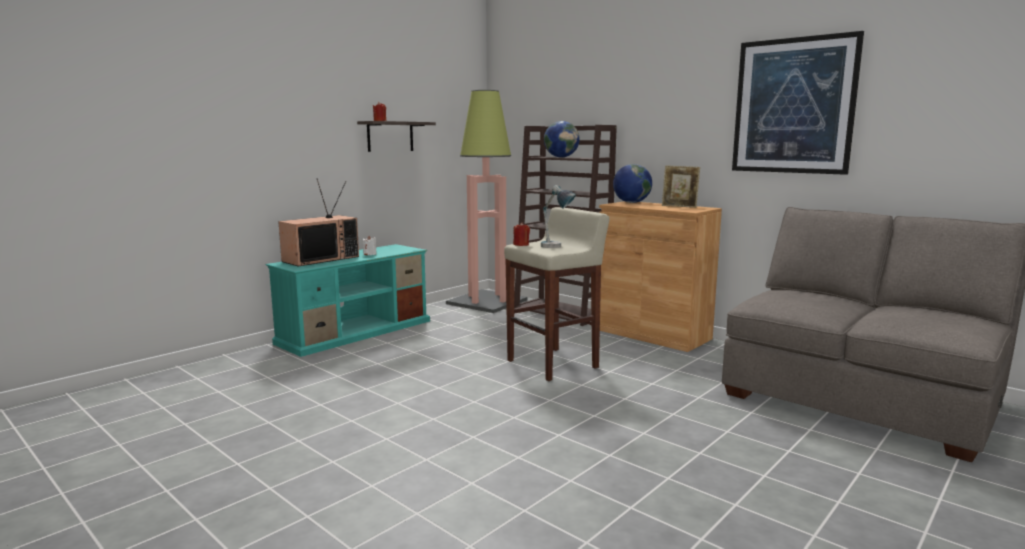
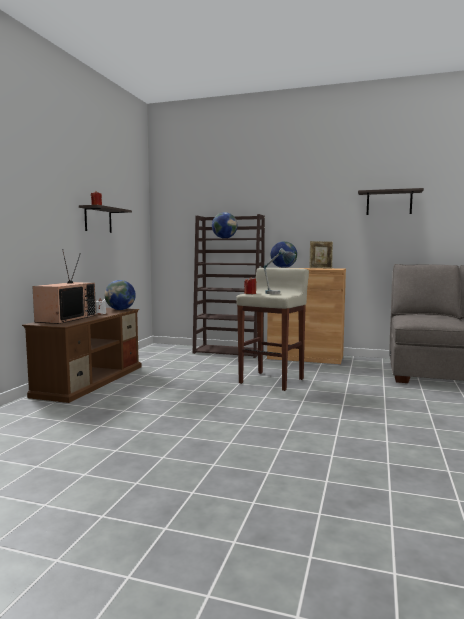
camera: 25 degrees left, 5 degrees down
turquoise tv stand [266,244,430,357] -> brown tv stand [22,308,141,403]
floor lamp [446,90,528,313] -> none
picture [732,31,864,175] -> shelf [358,188,424,215]
none -> globe [105,280,136,310]

